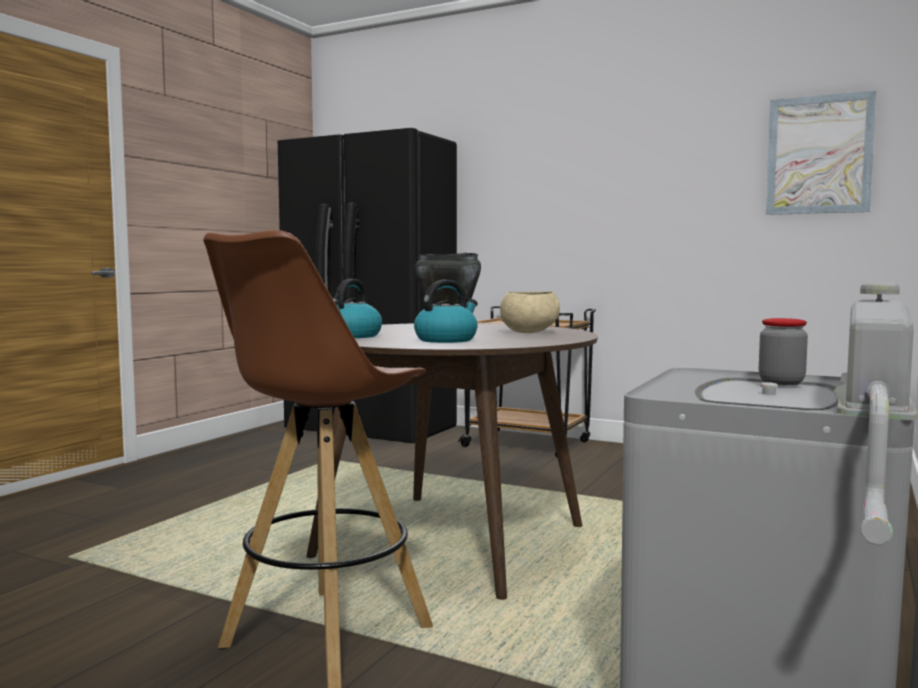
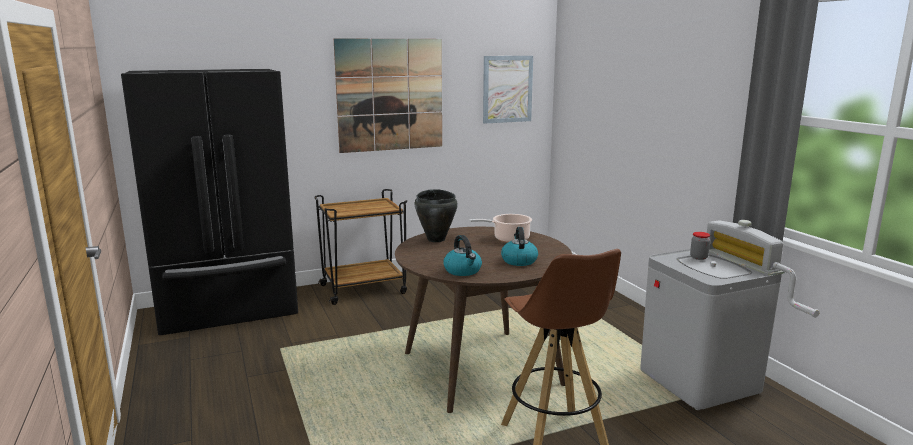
camera: 50 degrees left, 10 degrees up
beige bowl [500,292,560,333] -> cooking pot [470,214,532,242]
none -> picture [334,39,442,153]

